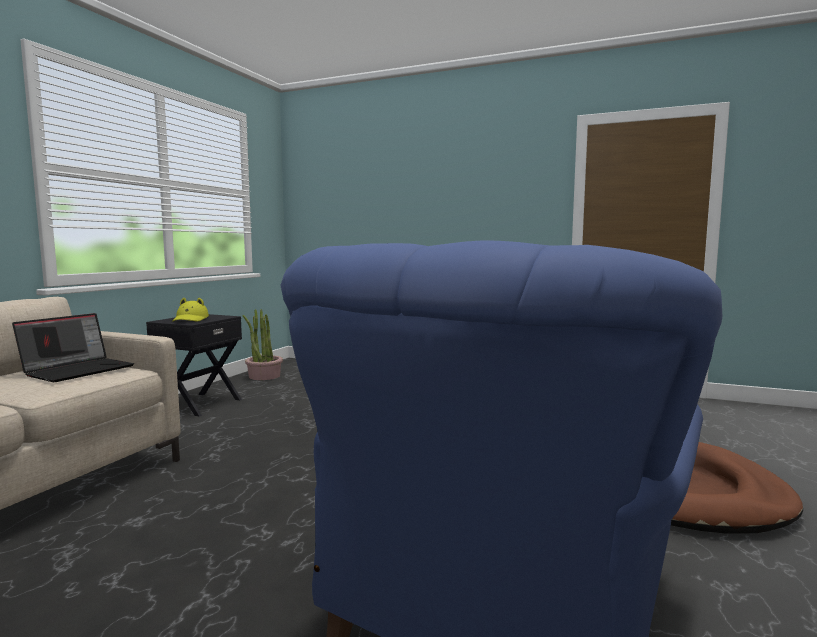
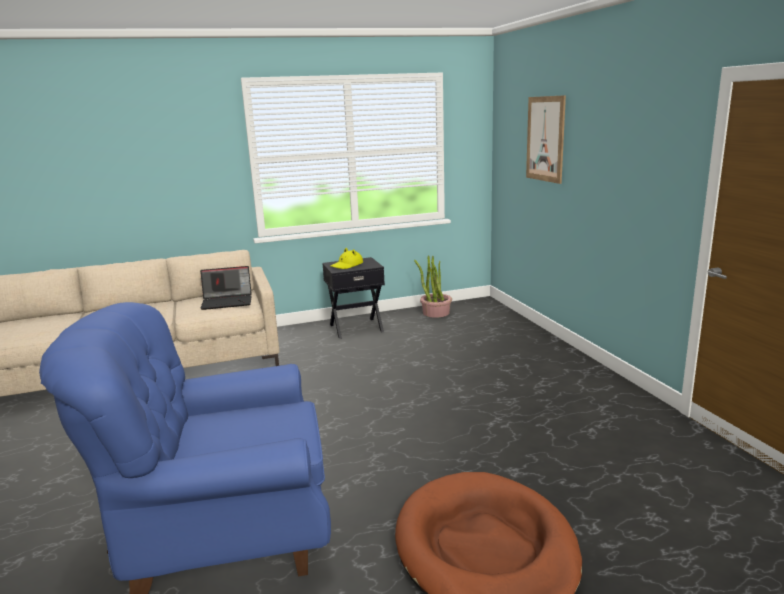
camera: 50 degrees right, 10 degrees up
none -> picture [526,95,566,184]

